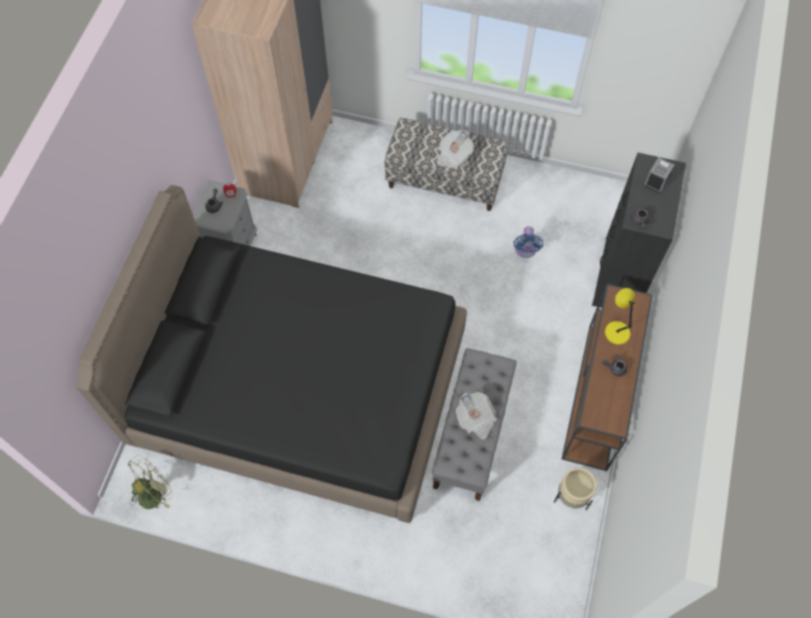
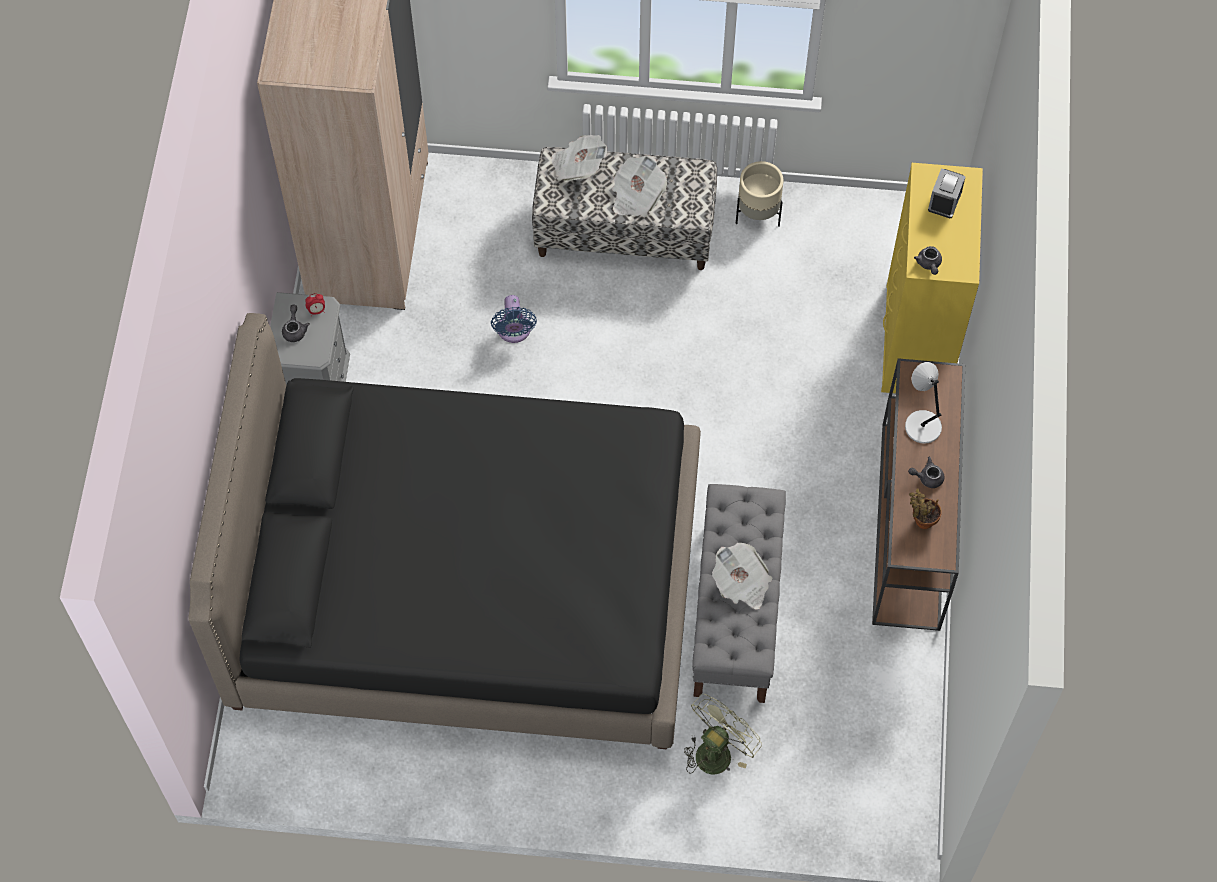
camera: 10 degrees left, 0 degrees up
green fan [128,455,172,509] -> green fan moved to [684,694,762,774]
blue fan [514,226,544,258] -> blue fan moved to [491,295,537,343]
beige planter [554,467,596,510] -> beige planter moved to [736,161,784,227]
black dresser [592,153,686,308] -> yellow dresser [881,163,983,393]
yellow table lamp [605,288,635,345] -> grey table lamp [905,362,942,444]
none -> newspaper [551,135,608,181]
none -> potted plant [909,488,942,529]

